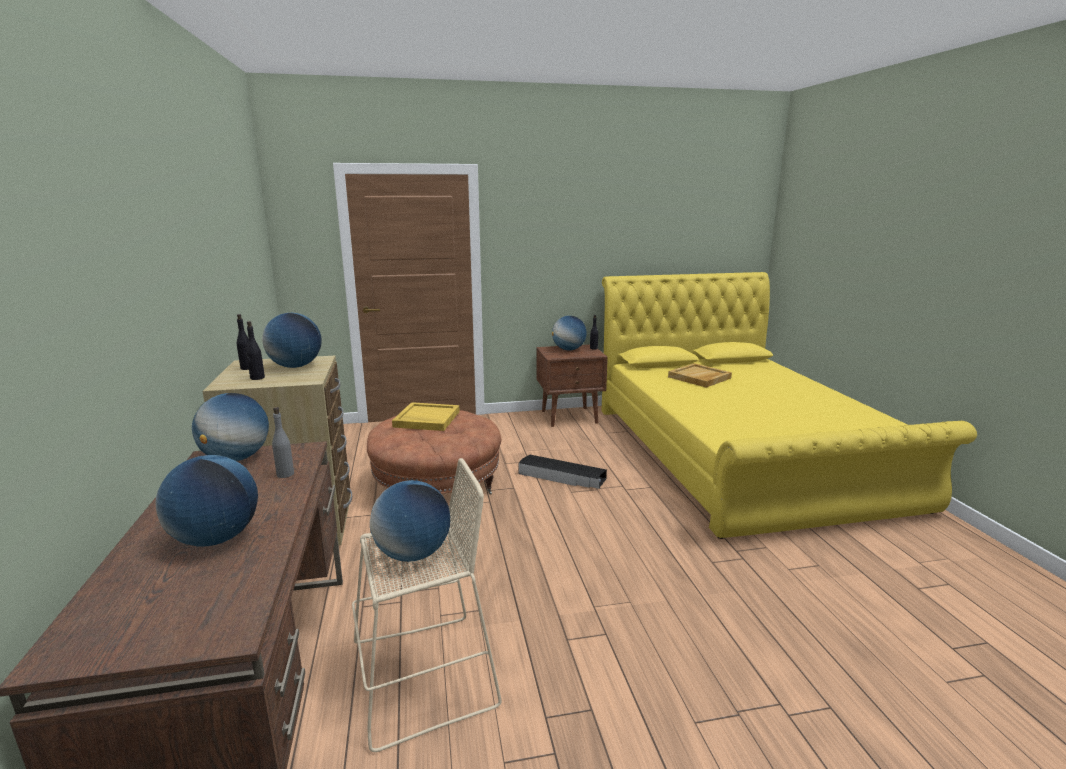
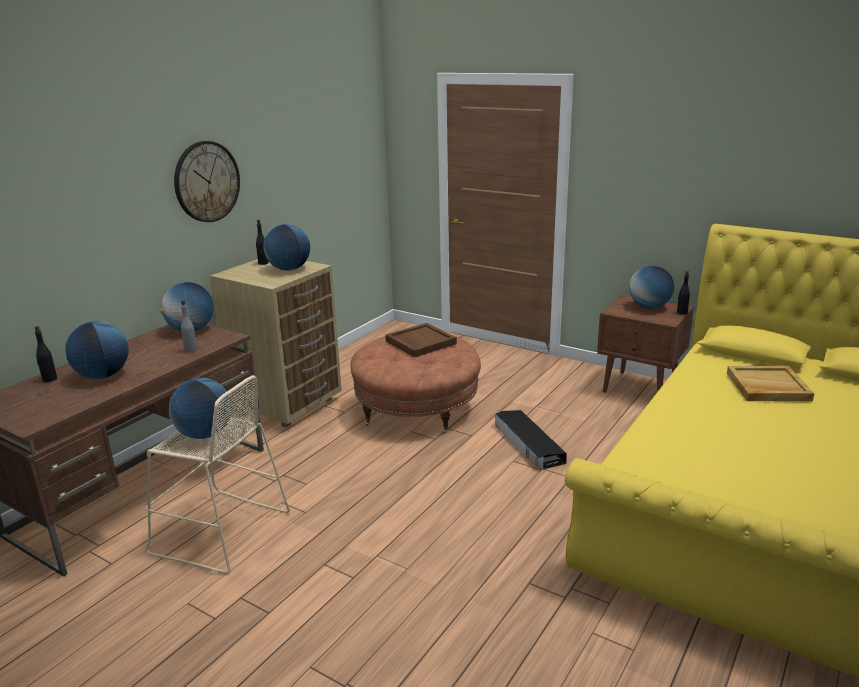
camera: 45 degrees right, 5 degrees up
black bottle [246,321,265,380] -> black bottle moved to [34,326,57,382]
yellow tray [392,402,460,431] -> brown tray [385,323,457,357]
none -> wall clock [174,141,240,222]

